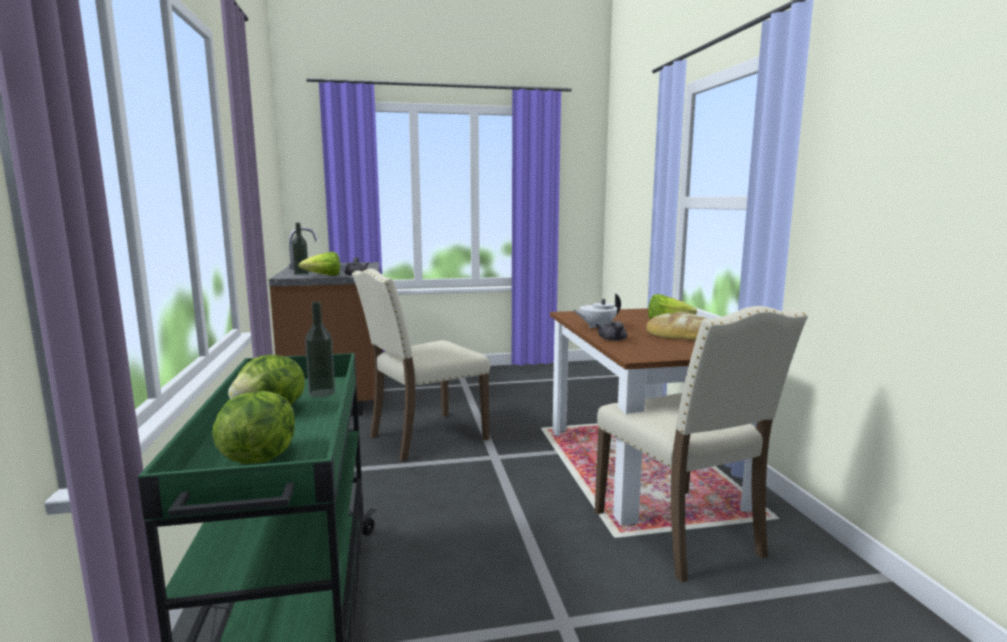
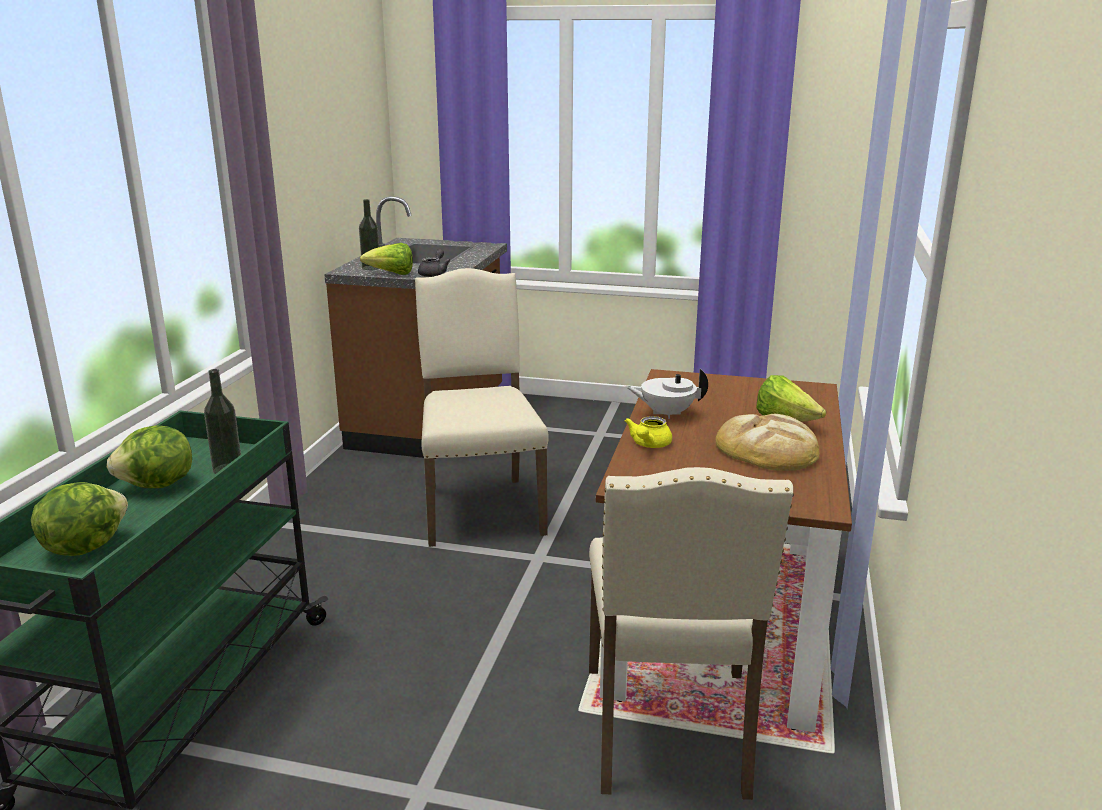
camera: 25 degrees right, 10 degrees up
beige chair [352,269,490,461] -> beige chair turned 90 degrees clockwise [415,268,549,547]
grey teapot [595,321,627,341] -> yellow teapot [625,416,672,448]

